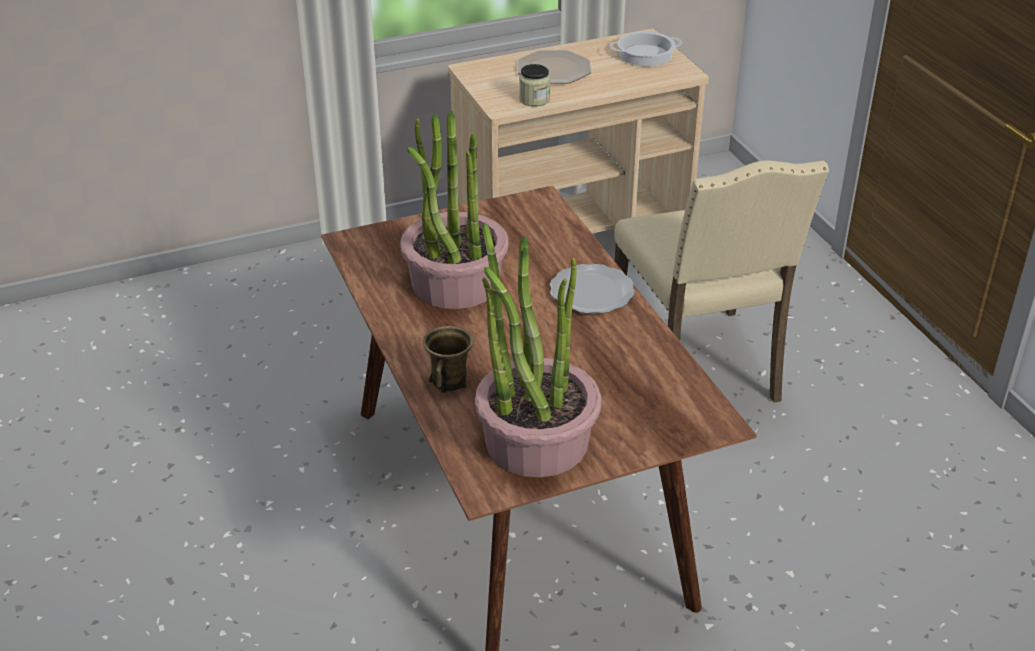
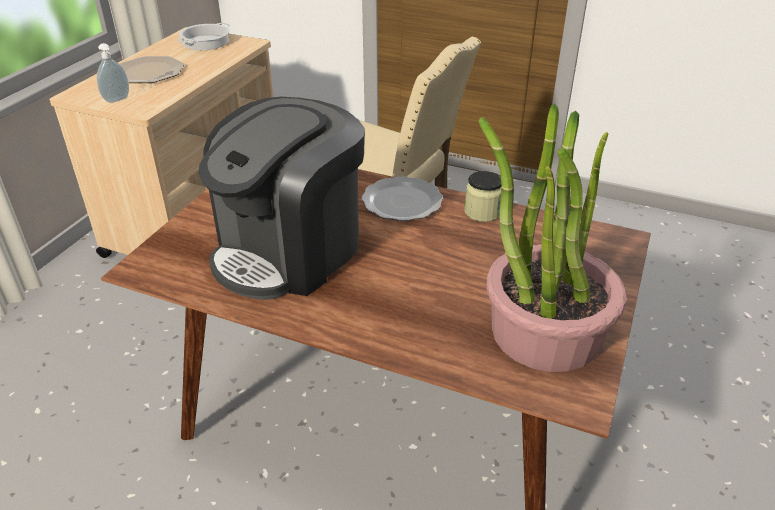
camera: 45 degrees left, 0 degrees up
potted plant [400,110,509,309] -> coffee machine [199,97,365,300]
brown mug [423,326,473,393] -> none
jar [519,64,550,107] -> jar moved to [465,171,502,222]
none -> soap dispenser [97,43,129,103]

